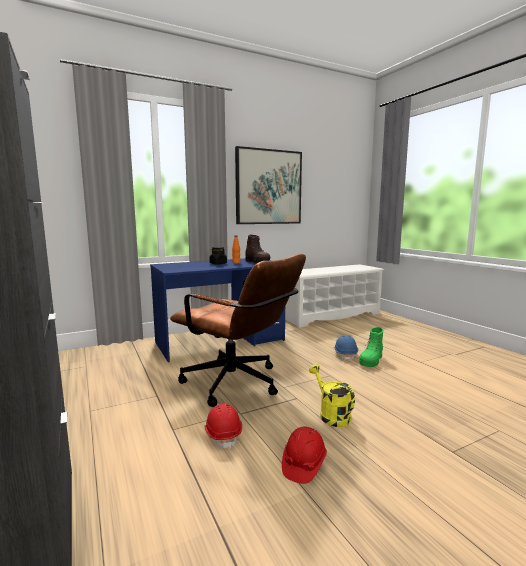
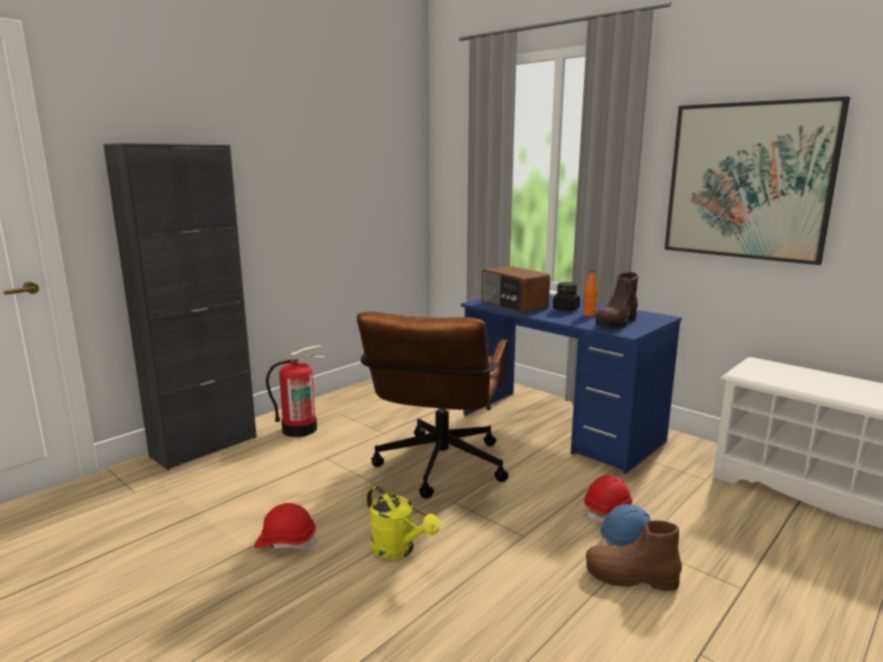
camera: 70 degrees right, 5 degrees up
red hard hat [205,404,242,449] -> red hard hat moved to [584,475,632,523]
yellow watering can [309,364,355,427] -> yellow watering can turned 90 degrees clockwise [367,486,440,559]
green boot [360,327,383,367] -> brown boot [586,520,682,591]
none -> fire extinguisher [266,345,325,437]
none -> radio [481,266,550,313]

